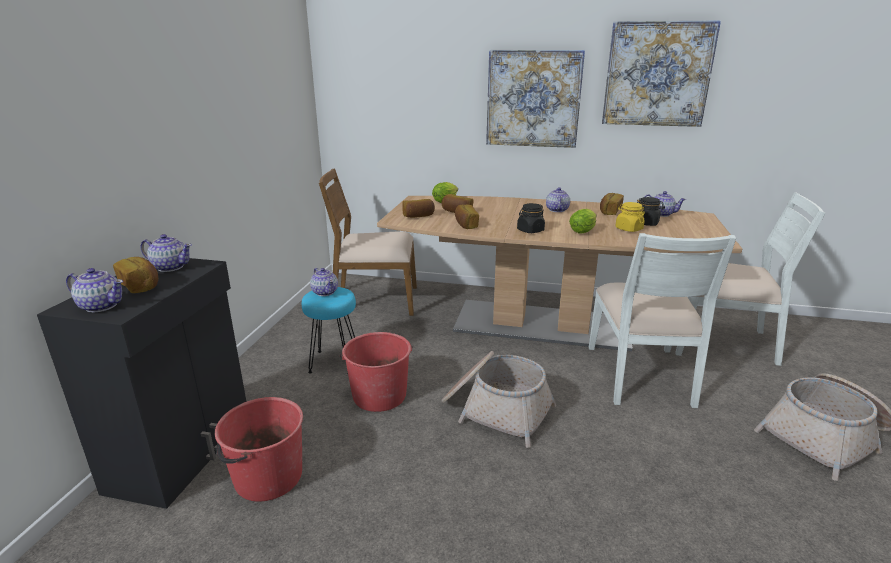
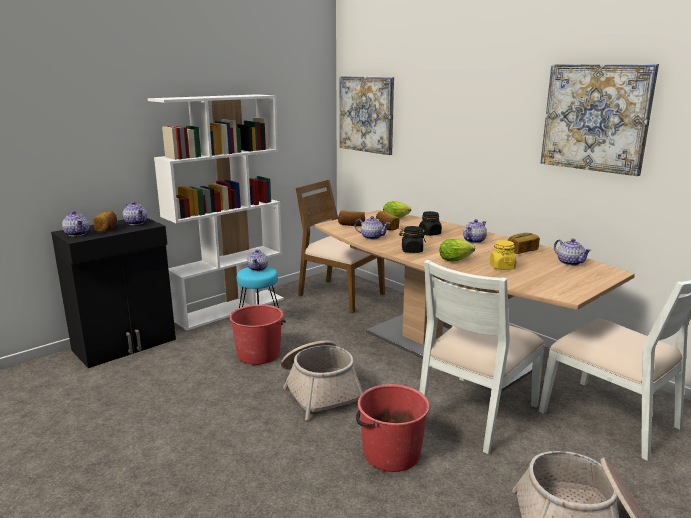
camera: 35 degrees right, 5 degrees down
red bucket [215,397,303,502] -> red bucket moved to [356,384,430,472]
bread [455,204,479,229] -> teapot [355,216,390,240]
picture [486,50,585,148] -> picture moved to [340,76,394,155]
black jar [637,197,665,226] -> black jar moved to [419,211,442,236]
none -> white bookcase [148,94,284,331]

